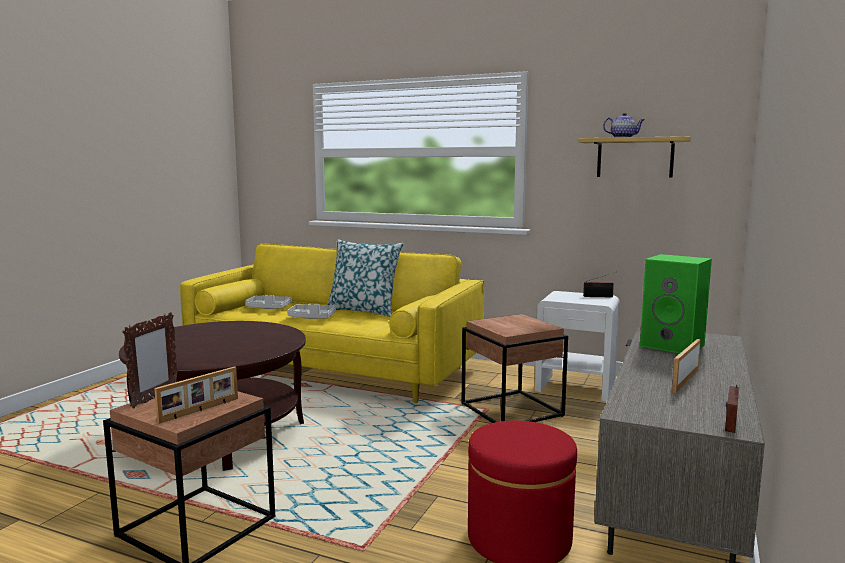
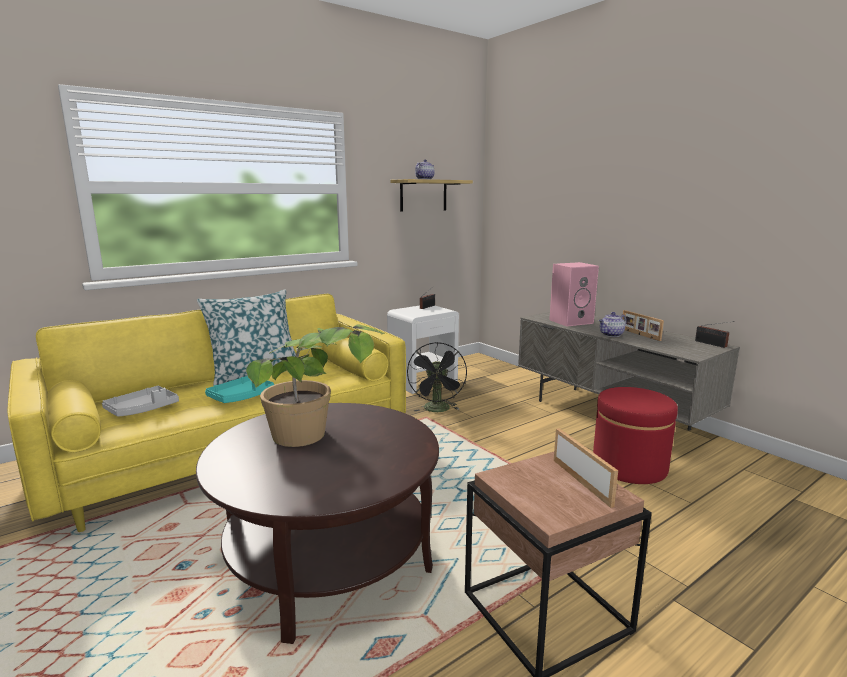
camera: 60 degrees left, 5 degrees up
picture frame [122,312,177,408] -> none
grey tray [287,304,336,319] -> turquoise tray [205,376,275,403]
brown side table [462,314,568,423] -> black fan [407,342,467,412]
green speaker [640,254,712,353] -> pink speaker [549,262,599,327]
none -> potted plant [246,325,385,447]
none -> teapot [599,312,627,337]

